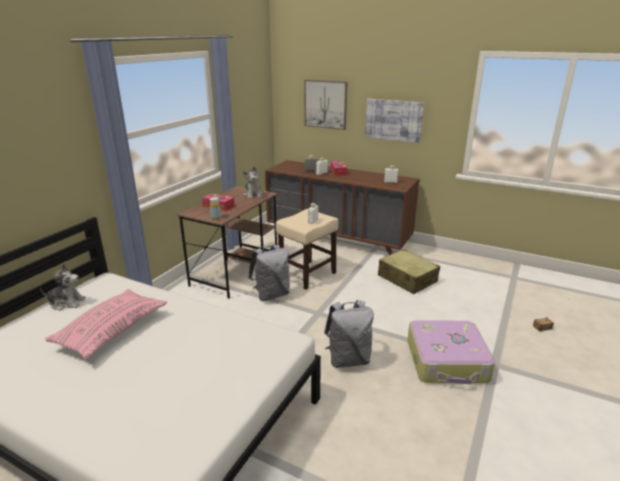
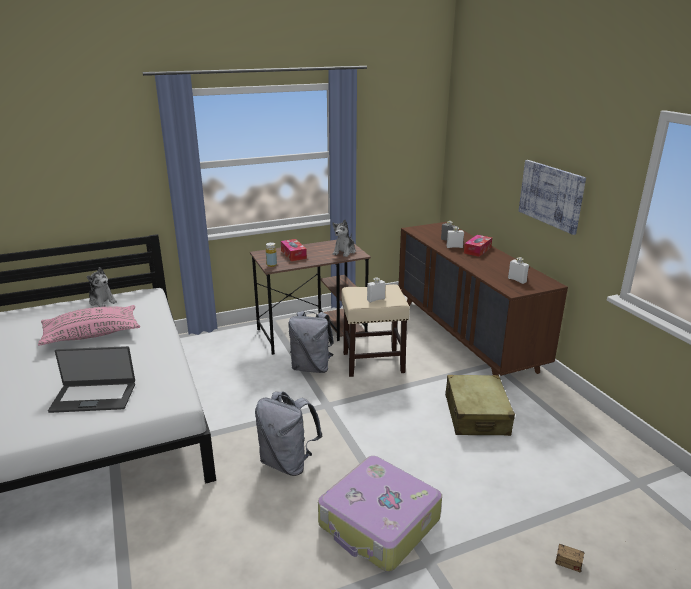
camera: 40 degrees right, 0 degrees up
picture [304,80,348,130] -> none
none -> laptop [48,346,135,413]

